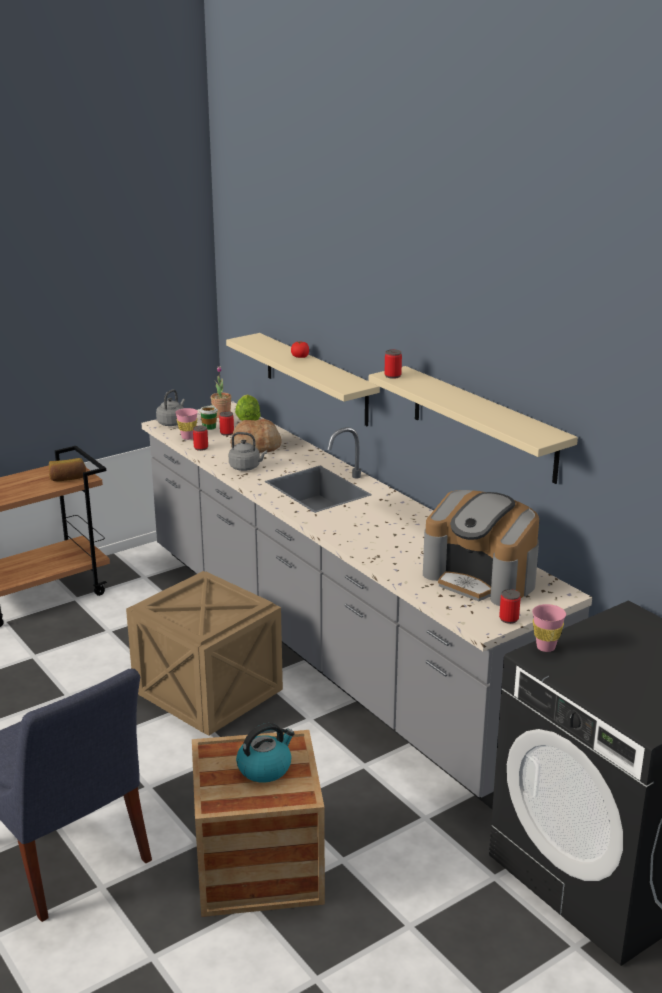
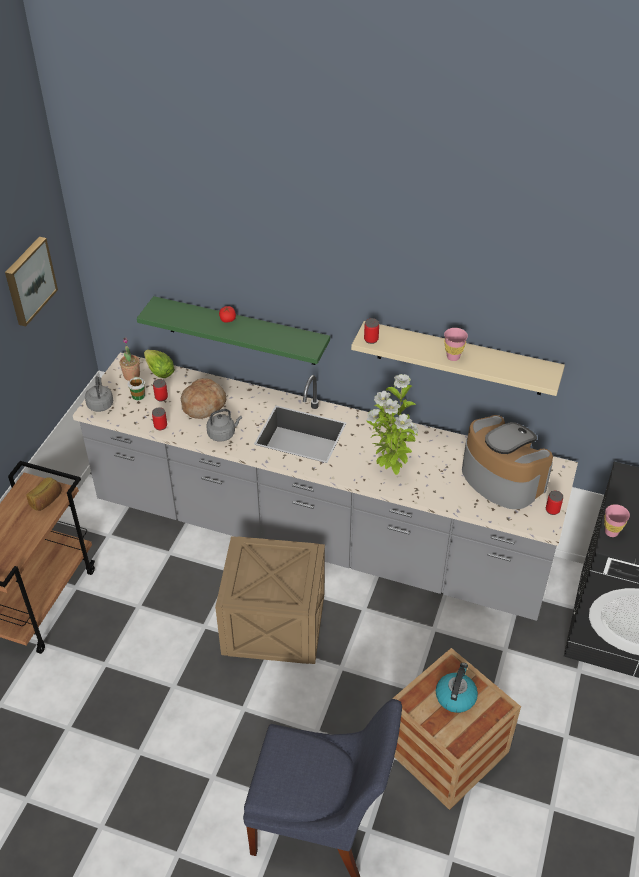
camera: 35 degrees left, 20 degrees up
pink cup [175,408,198,440] -> pink cup moved to [444,328,468,361]
beige shelf [226,333,380,426] -> green shelf [137,296,330,365]
coffee machine [423,490,539,606] -> coffee machine turned 135 degrees counterclockwise [462,415,553,509]
none -> picture [5,237,58,326]
none -> potted plant [367,374,418,475]

